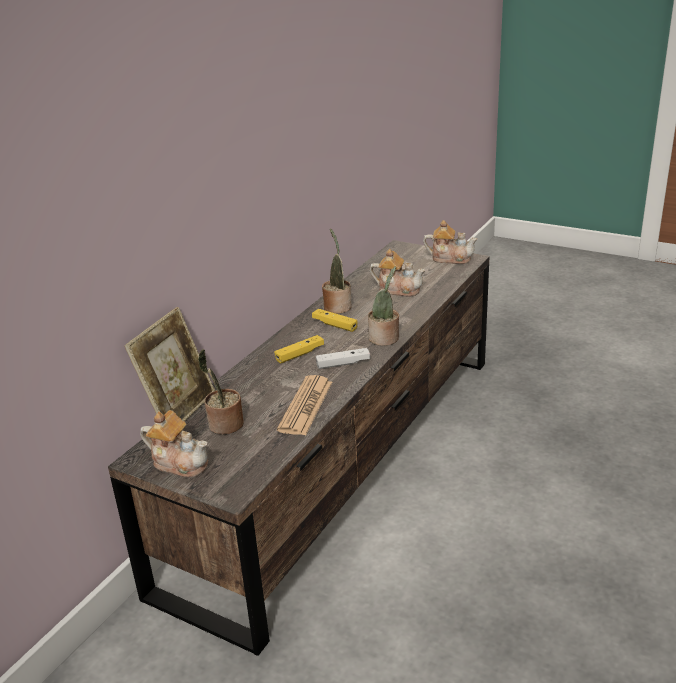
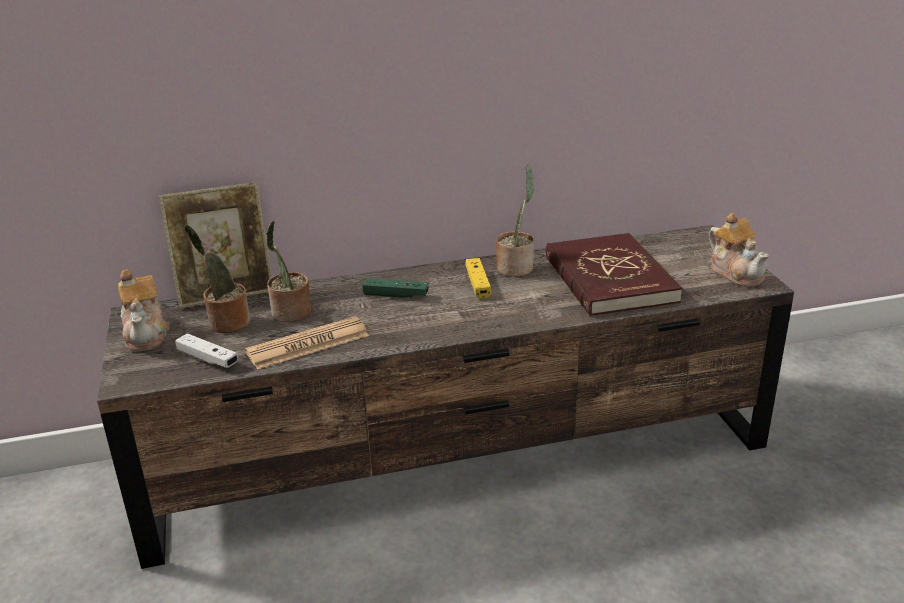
camera: 45 degrees right, 0 degrees up
yellow game controller [274,335,324,363] -> green game controller [362,278,429,298]
white game controller [316,348,370,369] -> white game controller moved to [175,333,239,368]
potted plant [368,266,399,346] -> potted plant moved to [266,221,311,322]
teapot [370,249,425,297] -> red book [546,233,682,316]

